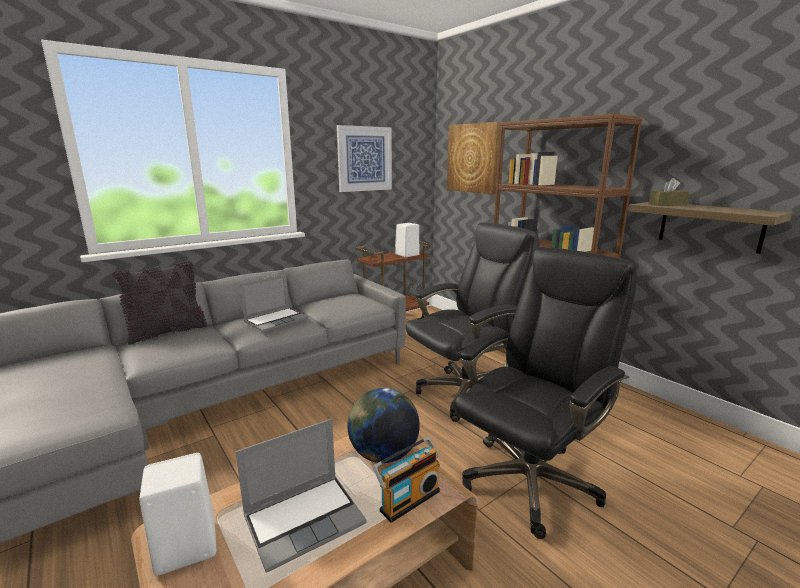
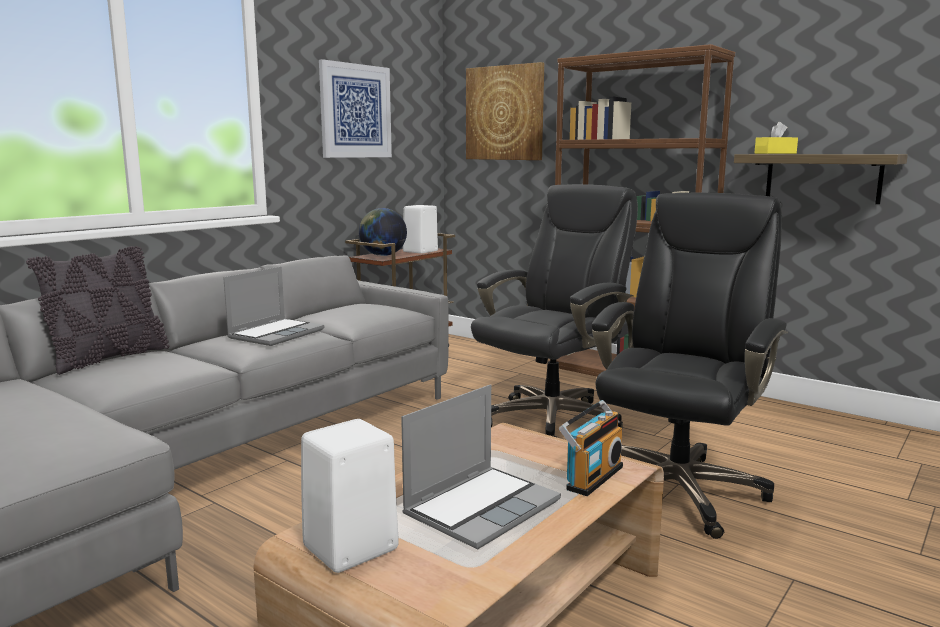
camera: 15 degrees left, 5 degrees down
globe [347,388,420,463] -> globe moved to [359,208,407,256]
brown tissue box [648,178,689,205] -> yellow tissue box [754,122,798,154]

